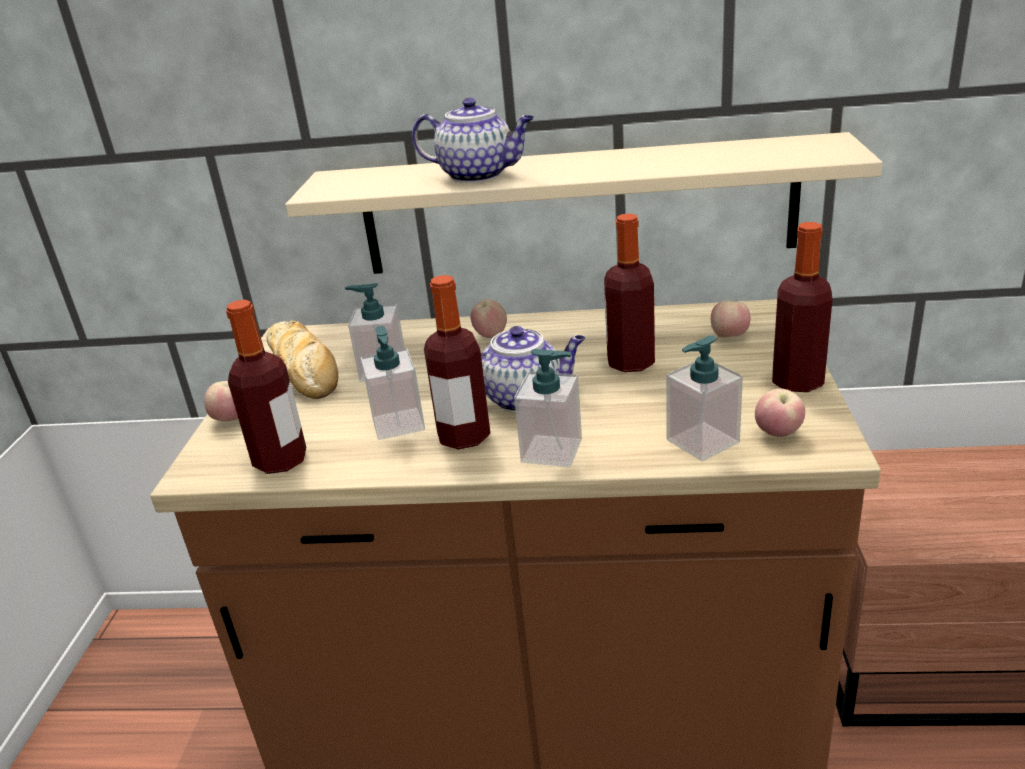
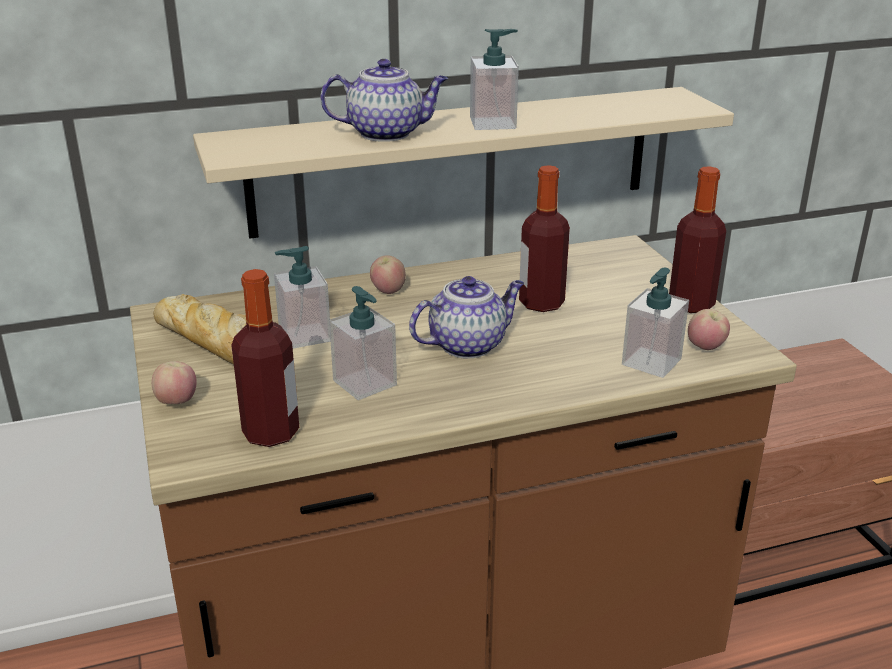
camera: 25 degrees left, 0 degrees up
bottle [424,275,490,449] -> none
soap dispenser [514,349,582,467] -> soap dispenser moved to [470,29,519,130]
apple [711,300,750,338] -> none

